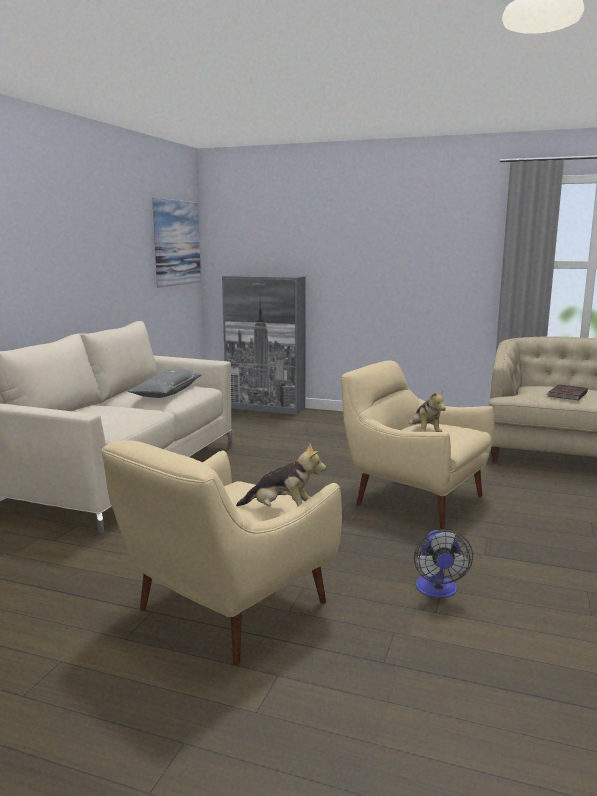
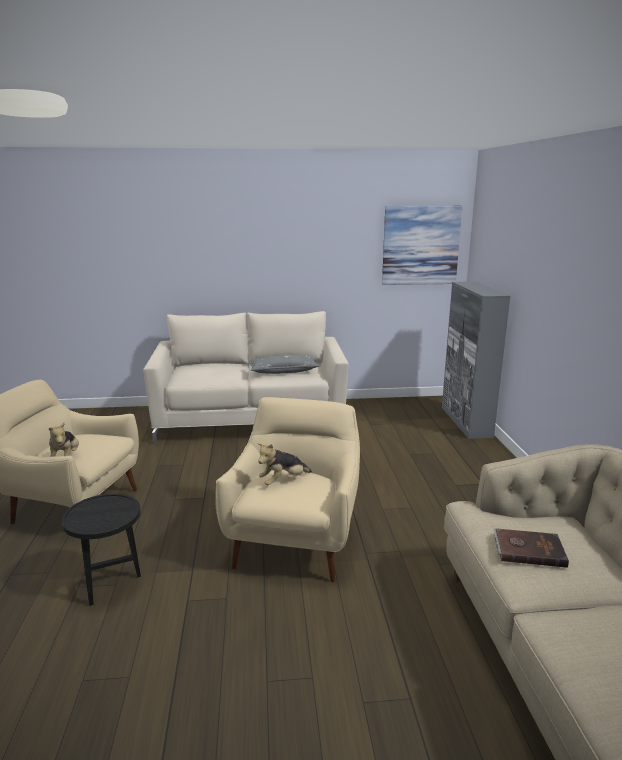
camera: 65 degrees right, 5 degrees up
fan [414,530,473,598] -> black side table [62,494,141,606]

